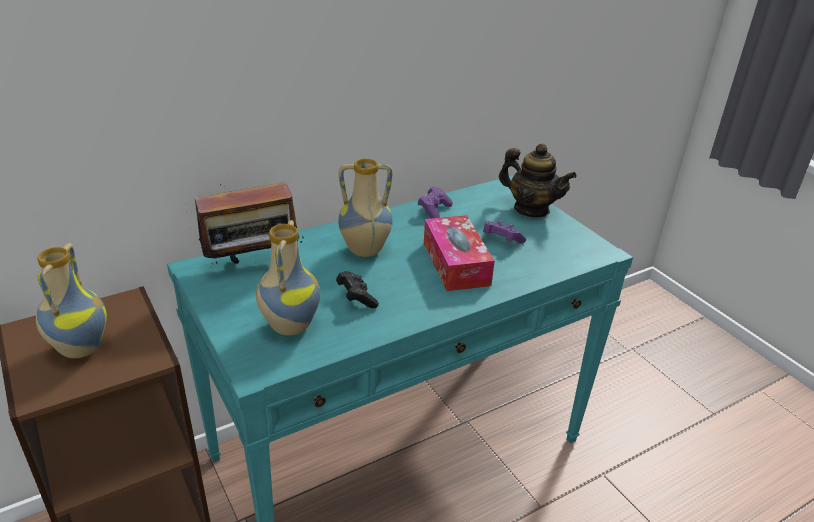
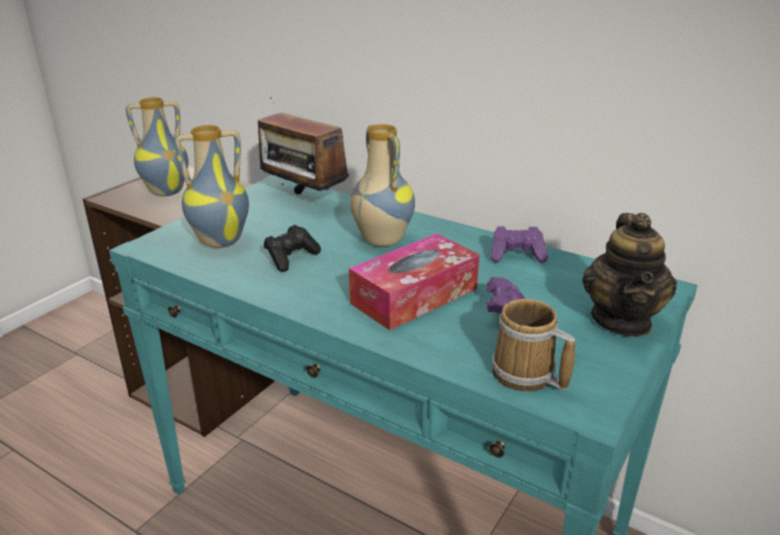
camera: 65 degrees right, 5 degrees down
none -> mug [492,299,575,391]

